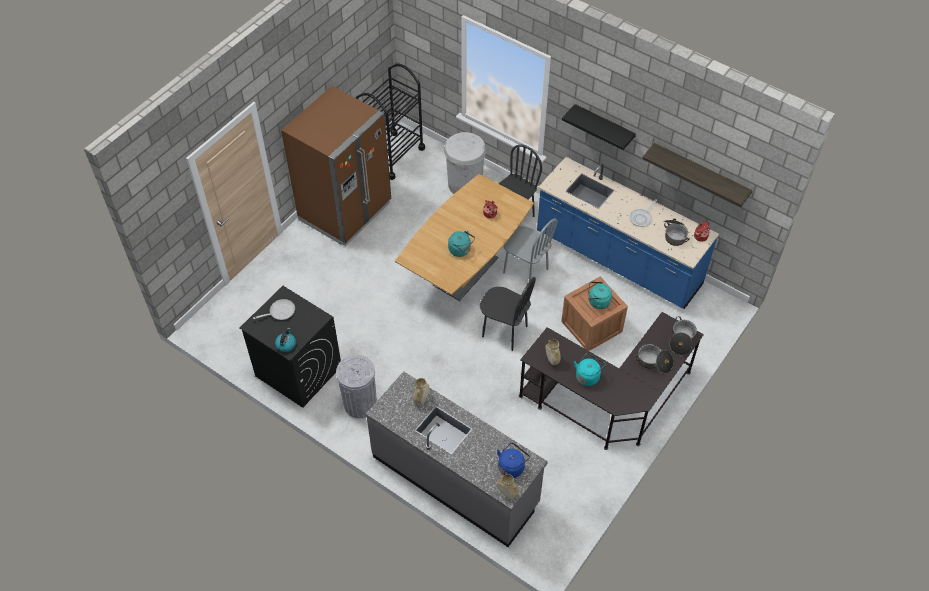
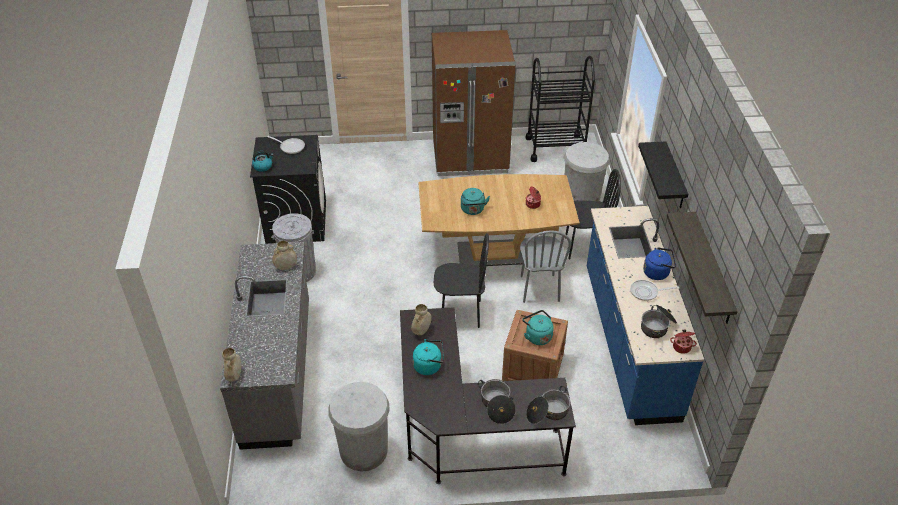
camera: 50 degrees right, 10 degrees down
black chair [480,277,536,351] -> black chair turned 75 degrees counterclockwise [434,233,489,328]
blue kettle [497,443,530,478] -> blue kettle moved to [643,247,676,280]
none -> white trash can [328,382,390,472]

